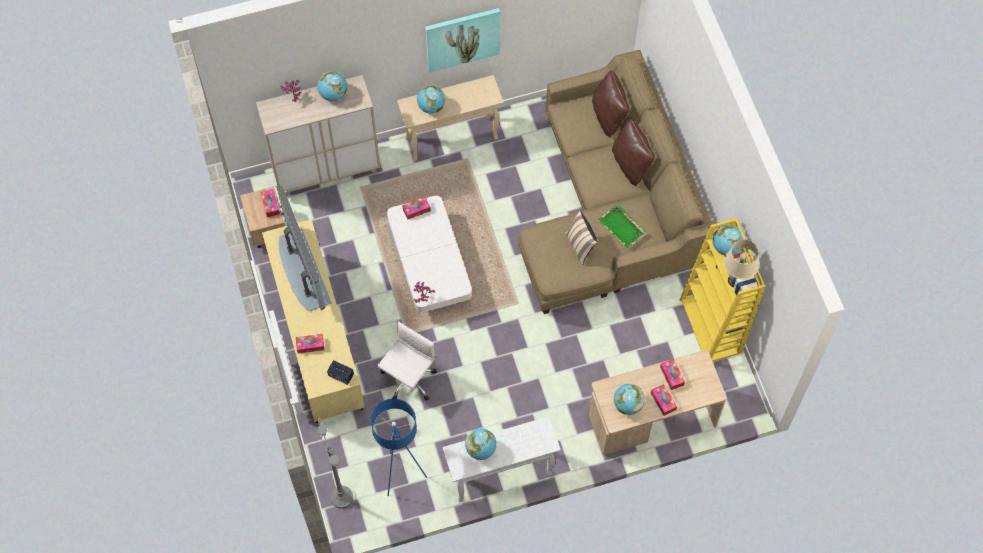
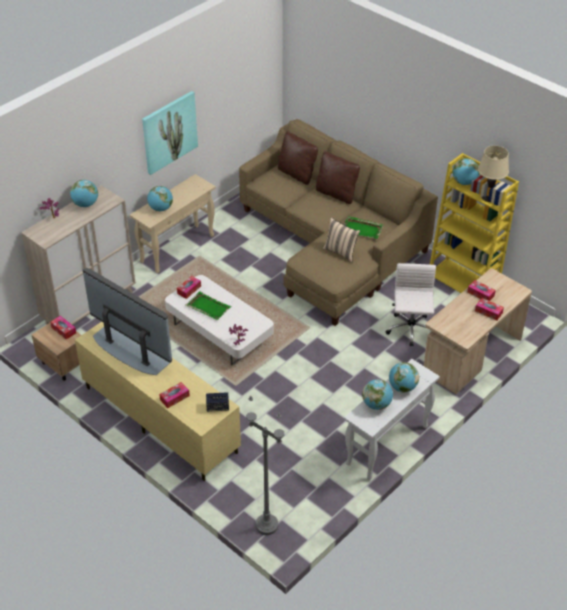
camera: 30 degrees left, 20 degrees down
blue floor lamp [371,398,427,496] -> none
white office chair [378,321,437,401] -> white office chair moved to [385,263,436,346]
globe [614,384,645,415] -> globe moved to [389,362,419,393]
none -> green tray [186,291,232,320]

